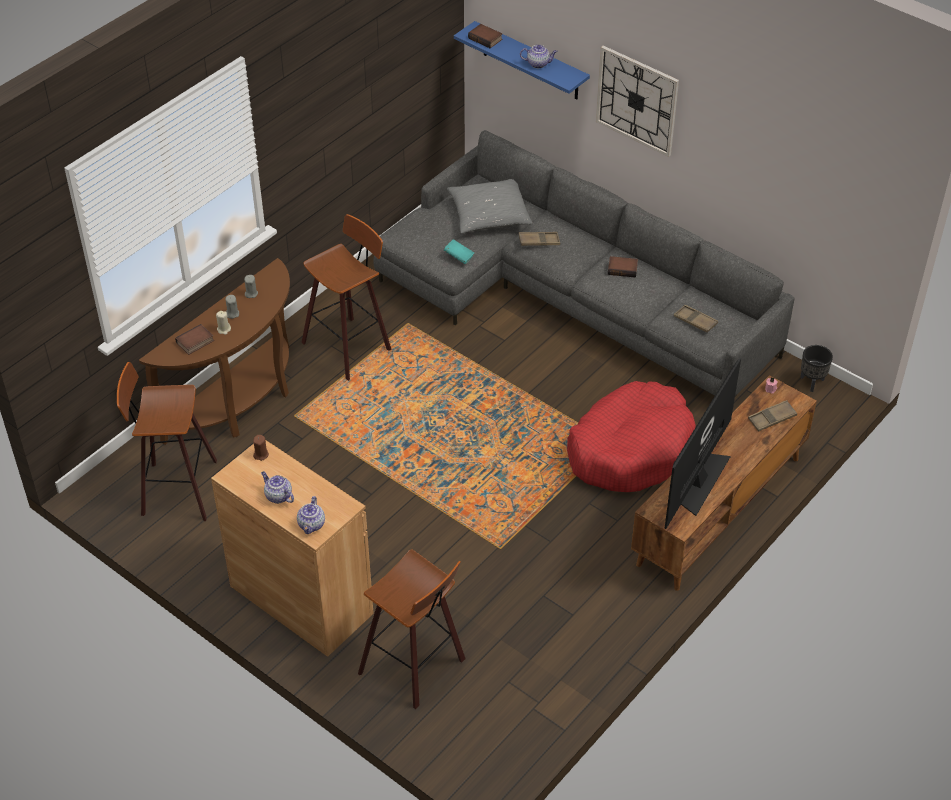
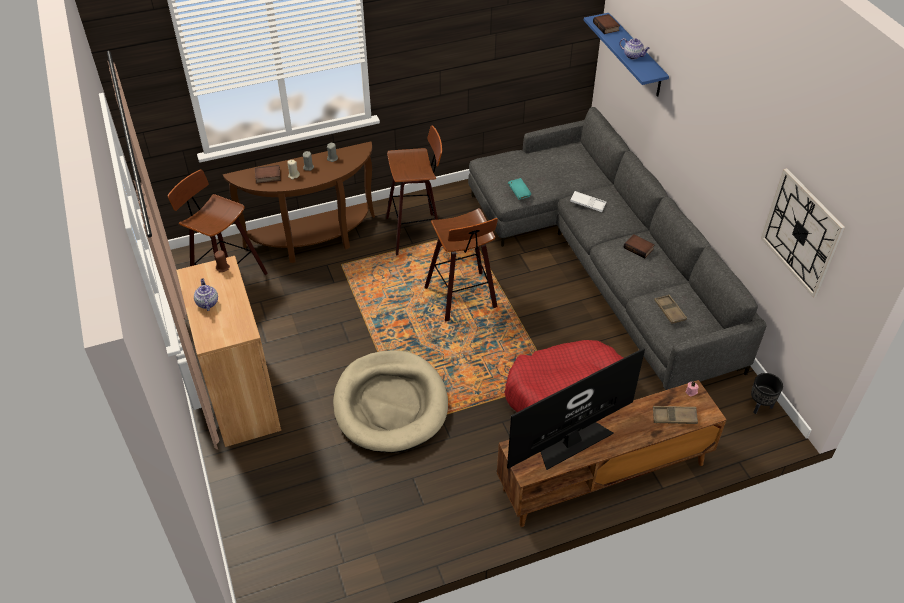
camera: 30 degrees right, 0 degrees up
teapot [297,496,325,534] -> none
stool [358,549,466,709] -> stool moved to [424,208,498,322]
grey pillow [447,179,532,233] -> none
brown tray [518,232,560,246] -> white tray [570,191,606,212]
wall clock [596,46,679,157] -> wall clock moved to [761,168,845,298]
none -> beige dog bed [333,350,448,453]

